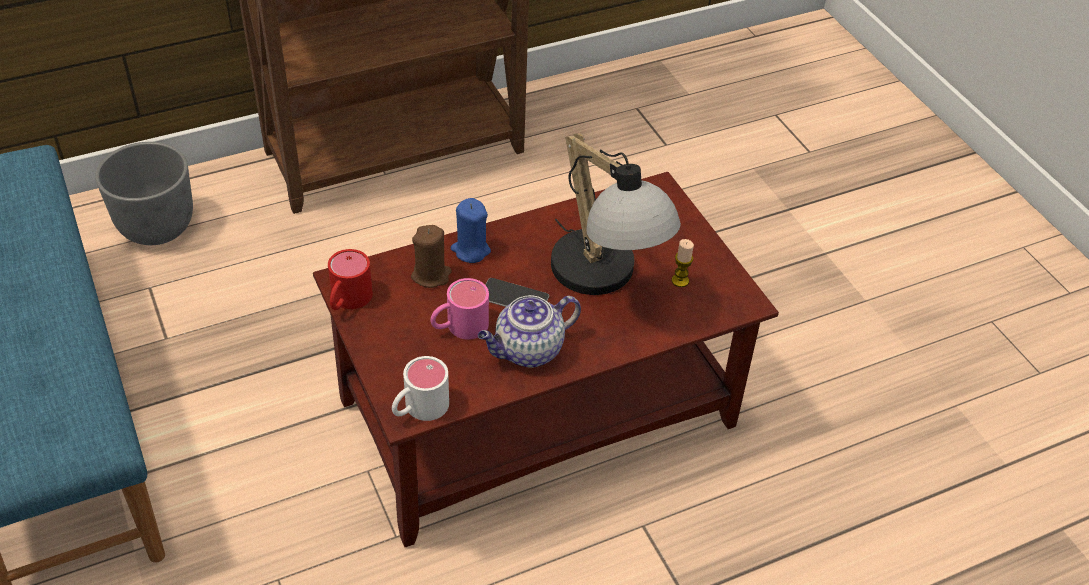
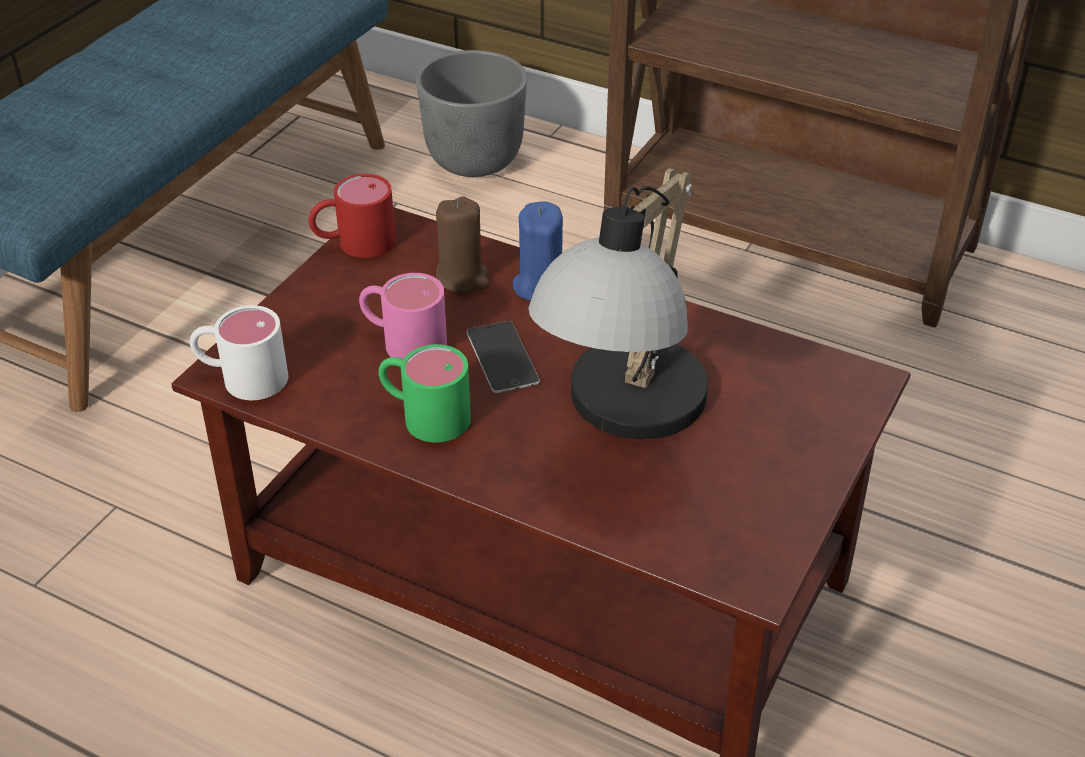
camera: 55 degrees right, 5 degrees down
teapot [478,295,581,368] -> green mug [379,344,471,443]
candle [672,239,694,287] -> none

